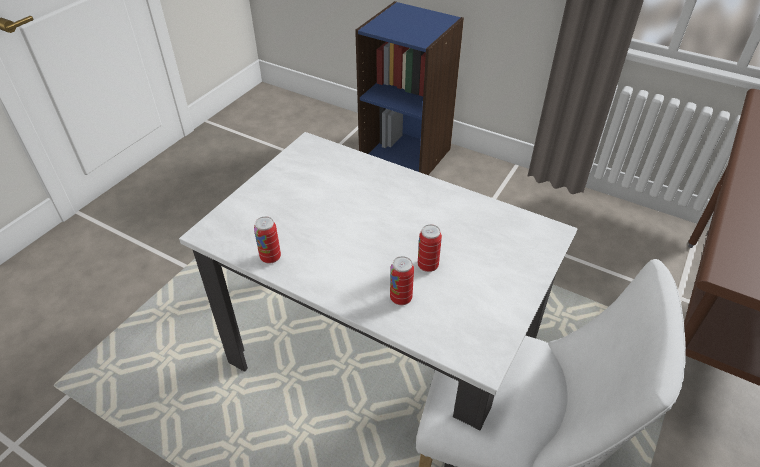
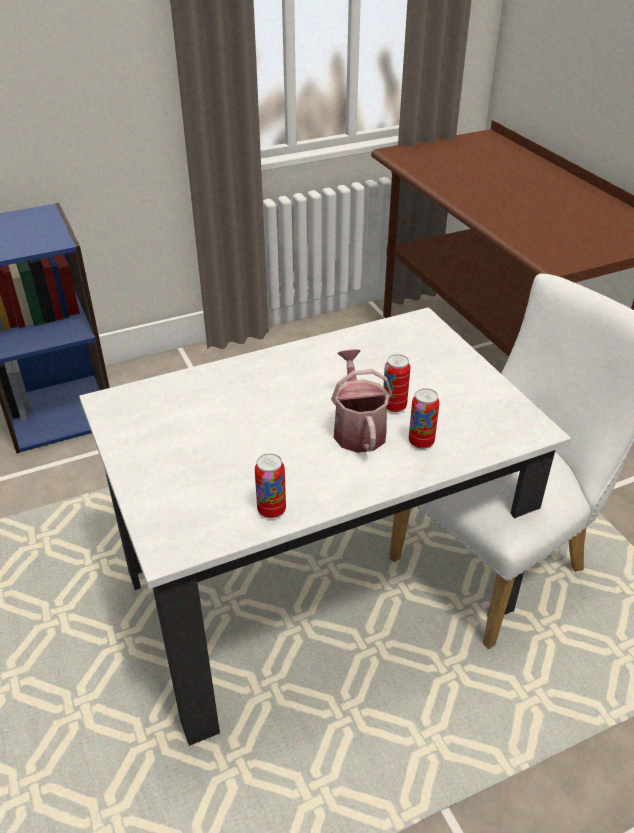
camera: 55 degrees left, 5 degrees down
none -> watering can [331,349,393,453]

